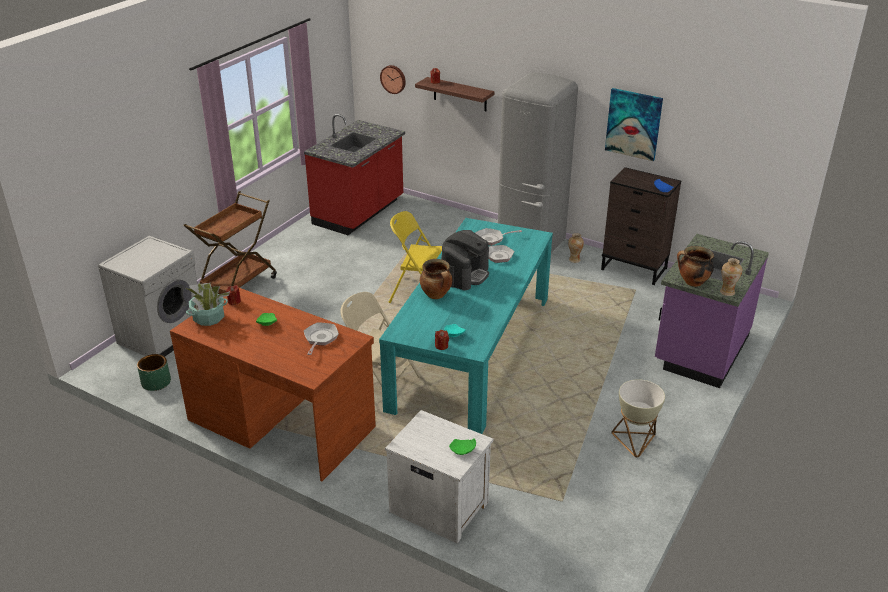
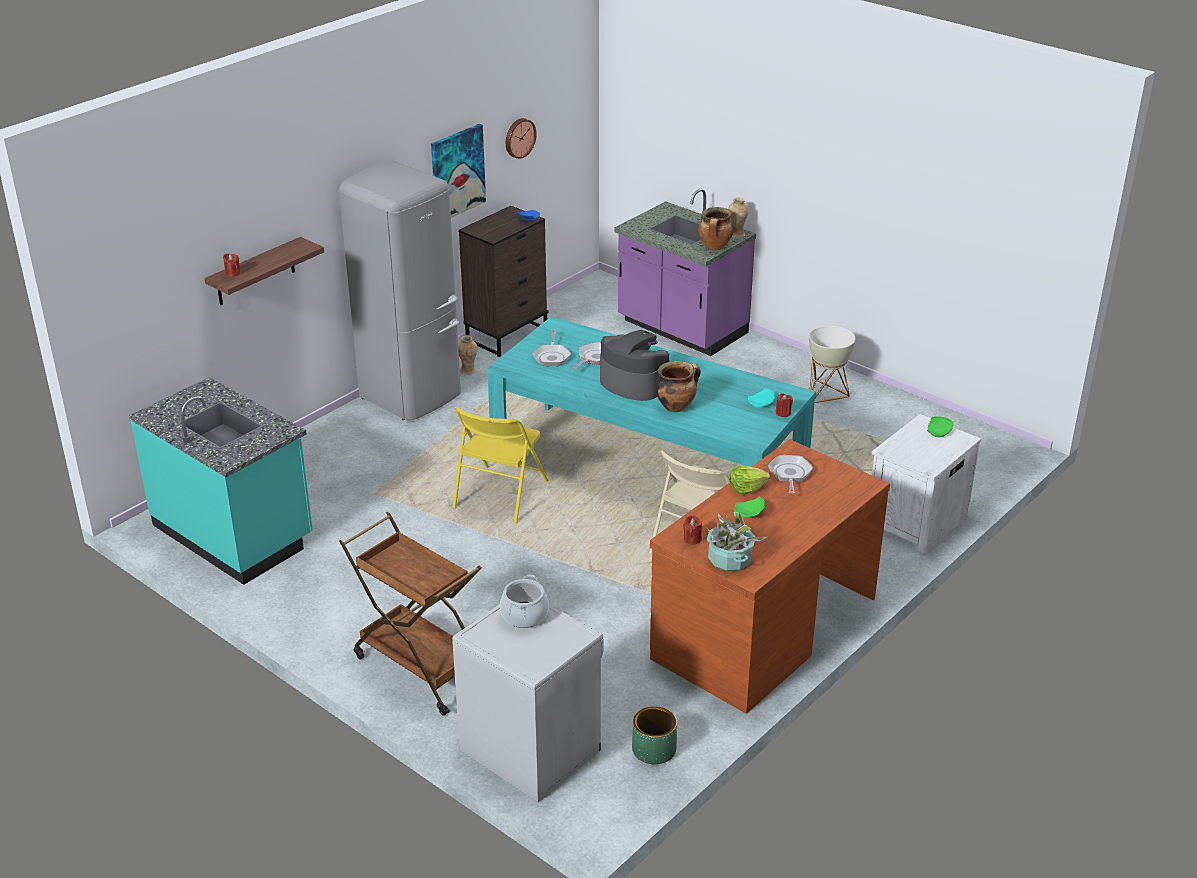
camera: 80 degrees left, 0 degrees up
red counter [304,114,405,235] -> turquoise counter [129,377,313,585]
frying pan [304,322,339,355] -> frying pan turned 75 degrees clockwise [768,455,813,494]
wall clock [380,65,406,94] -> wall clock moved to [506,118,537,159]
none -> cooking pot [500,575,549,628]
none -> lettuce [730,466,770,495]

